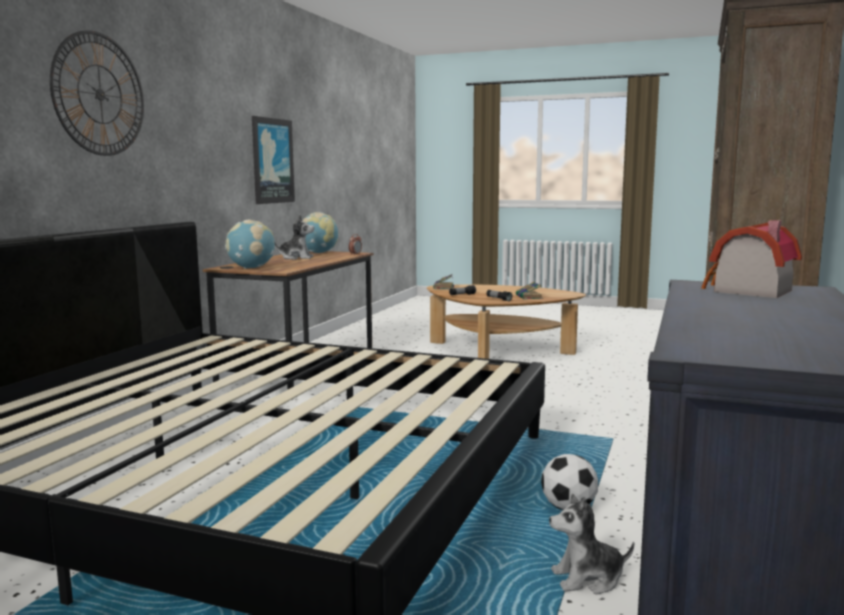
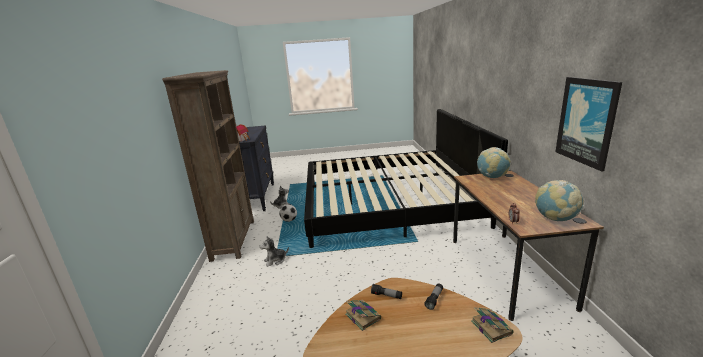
camera: 155 degrees right, 10 degrees up
wall clock [50,30,144,156] -> none
plush toy [275,215,314,260] -> plush toy moved to [259,236,289,267]

